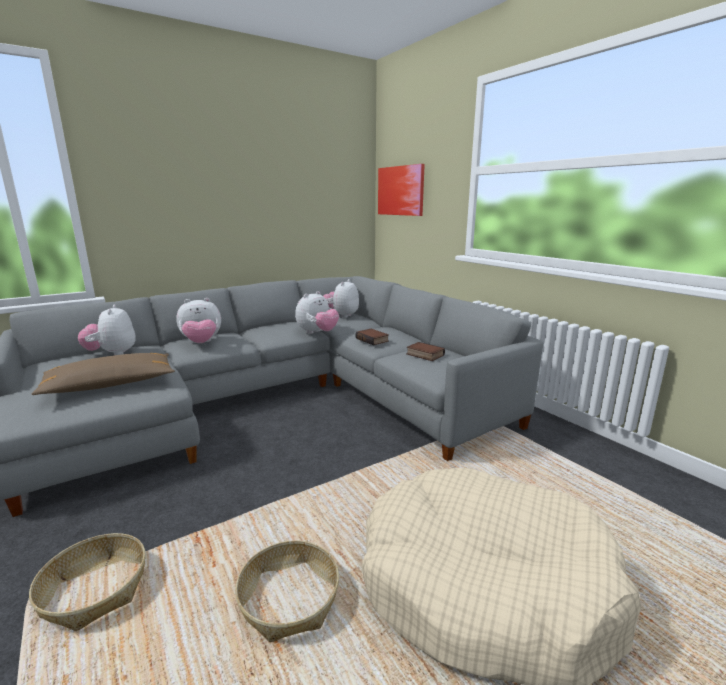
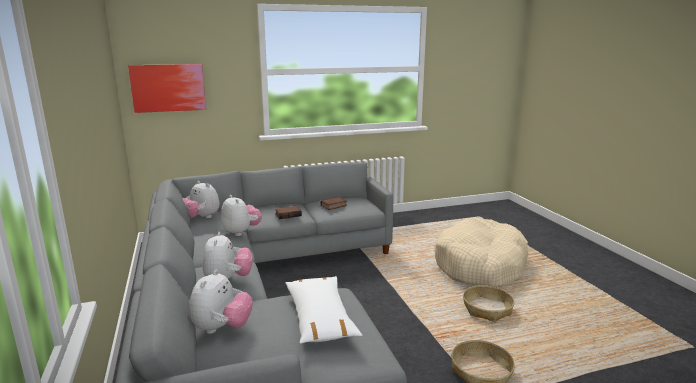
camera: 75 degrees left, 0 degrees up
brown pillow [32,353,175,395] -> white pillow [285,276,362,343]
plush toy [78,304,136,355] -> plush toy turned 75 degrees counterclockwise [189,269,253,334]

